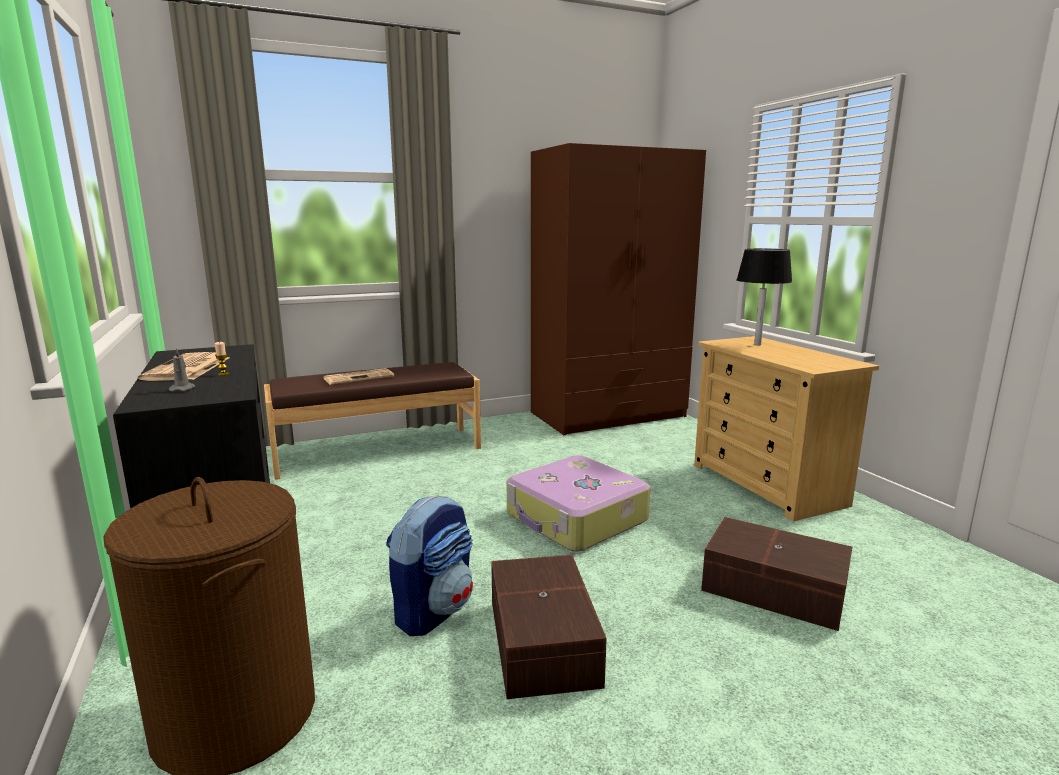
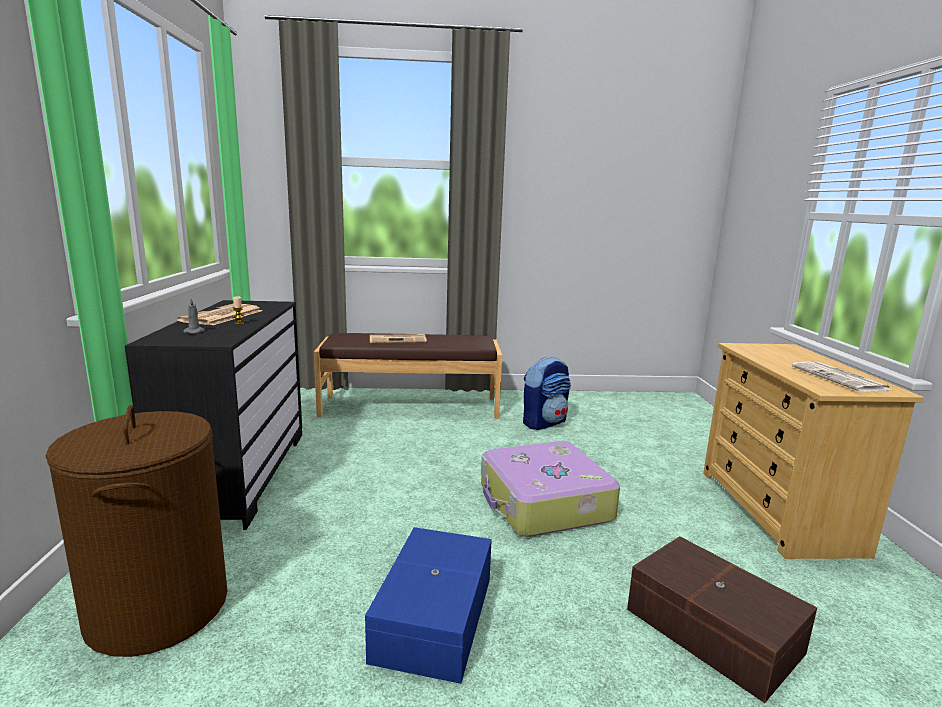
camera: 20 degrees right, 0 degrees up
backpack [386,495,473,636] -> backpack moved to [523,357,571,430]
brown storage box [491,555,607,699] -> blue storage box [365,527,492,684]
brown wardrobe [531,143,706,435] -> none
black table lamp [737,248,792,345] -> none
none -> newspaper [792,361,891,392]

